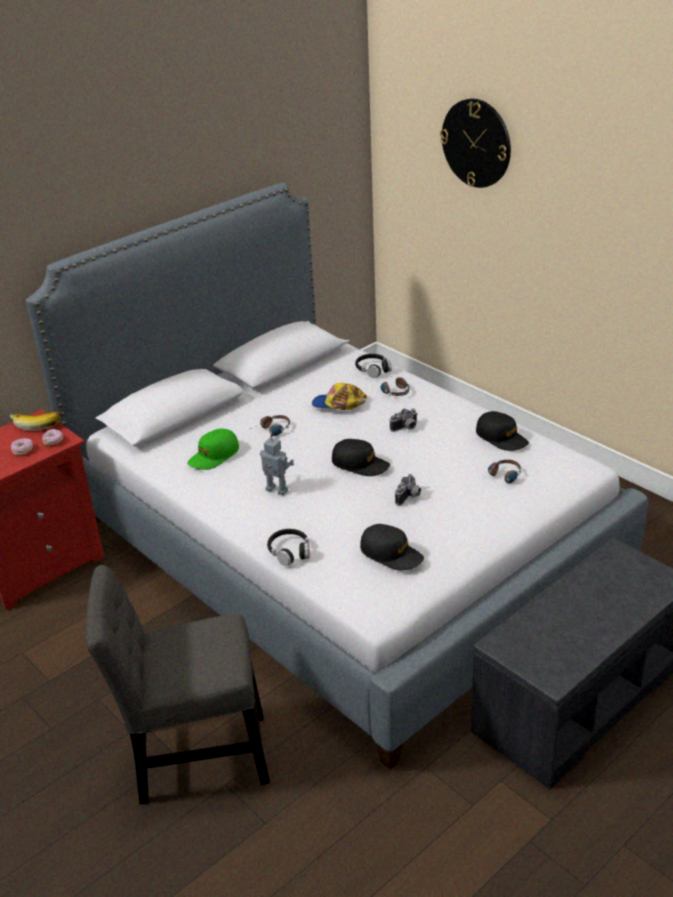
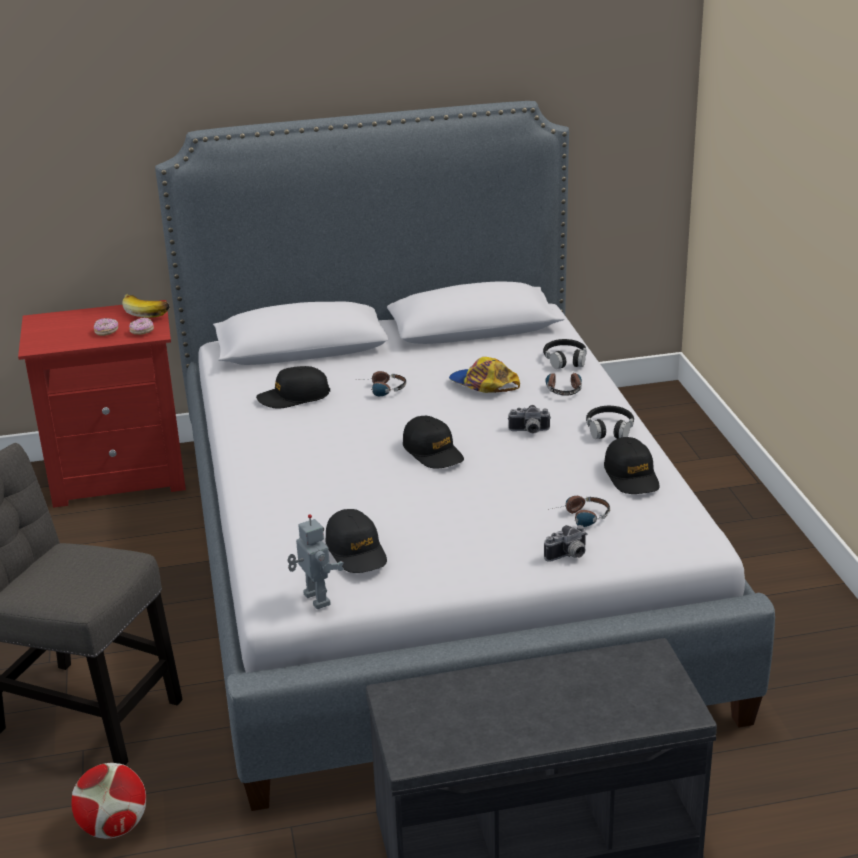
camera: 30 degrees right, 5 degrees down
green cap [187,428,239,470] -> black cap [256,366,330,409]
toy robot [260,434,294,496] -> toy robot moved to [287,514,344,609]
black headphones [267,529,310,566] -> black headphones moved to [586,406,634,439]
camera [395,474,421,505] -> camera moved to [544,525,587,562]
wall clock [440,99,511,188] -> none
none -> football [71,763,146,839]

